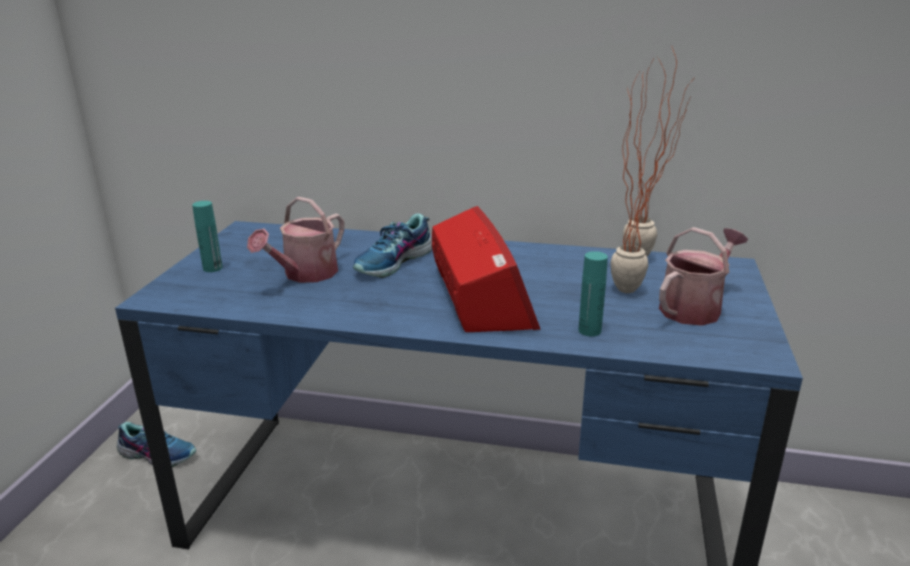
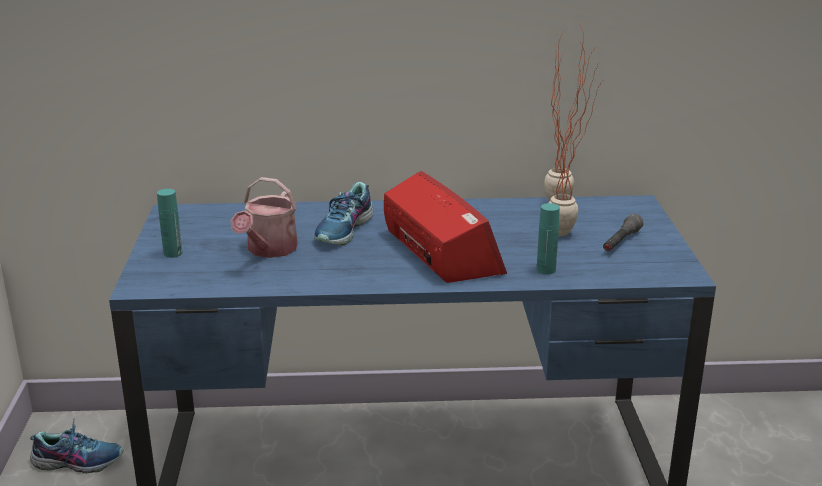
camera: 15 degrees left, 0 degrees up
watering can [659,227,748,326] -> grey flashlight [603,214,643,251]

